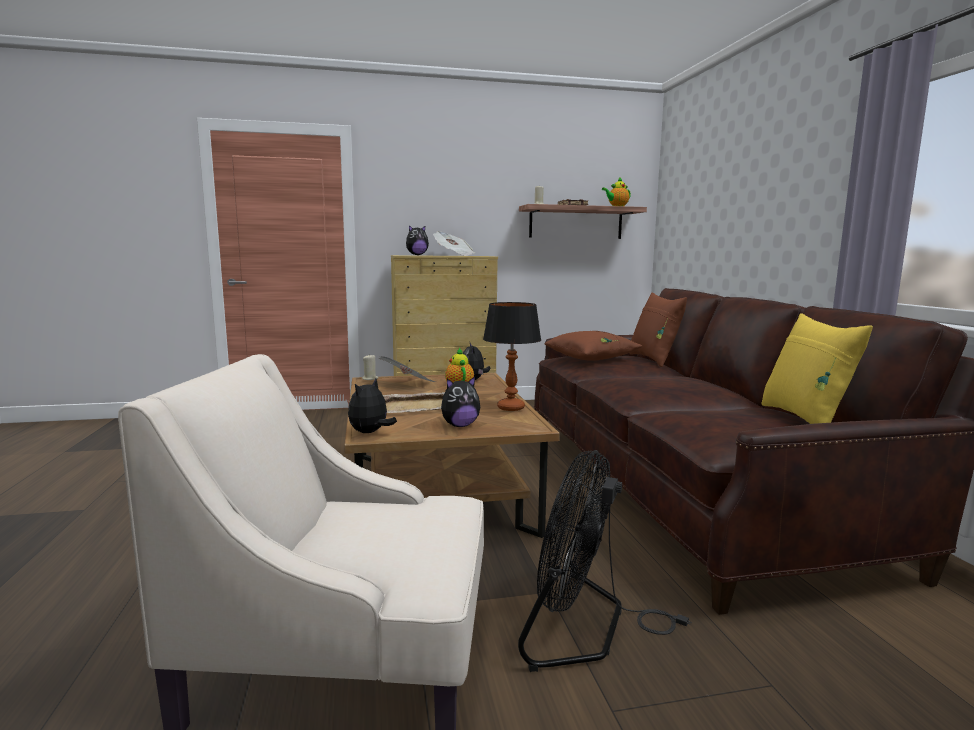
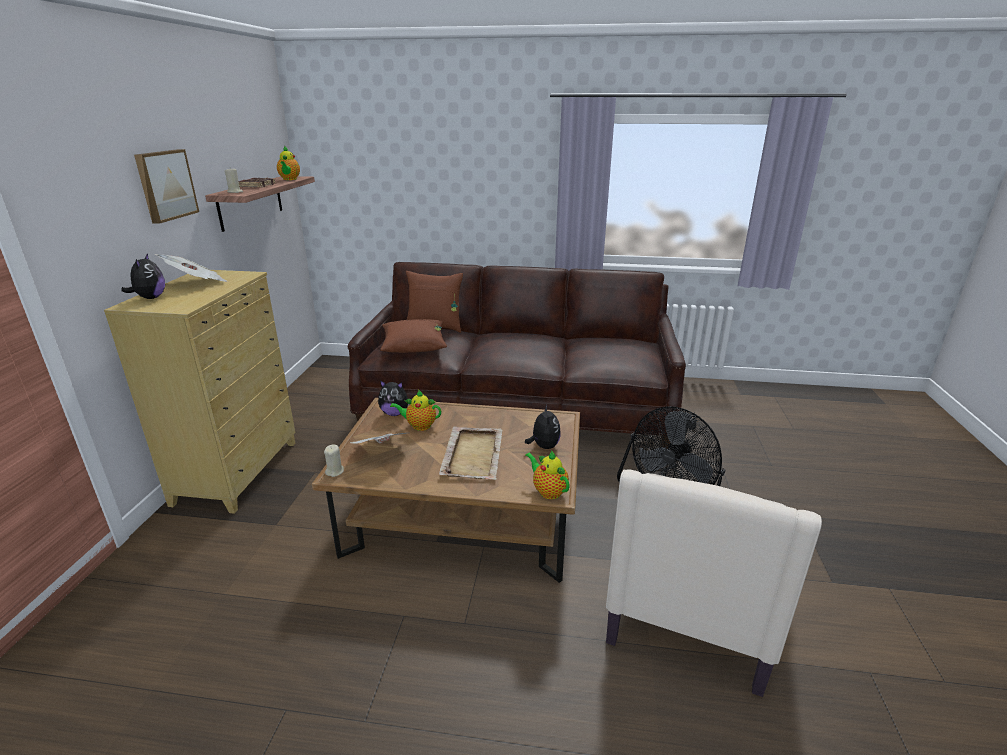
camera: 70 degrees left, 15 degrees up
plush toy [348,379,397,433] -> teapot [525,450,570,499]
table lamp [483,302,541,411] -> none
yellow pillow [761,313,873,424] -> none
none -> picture [134,149,199,224]

